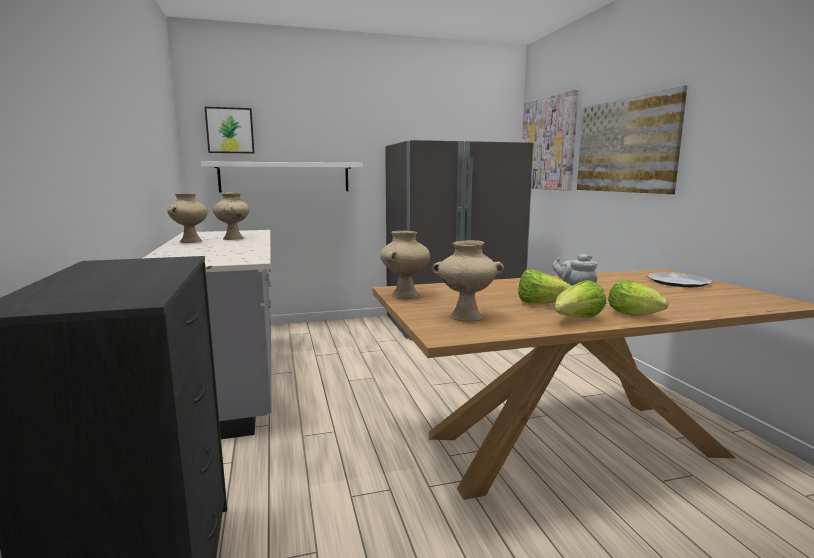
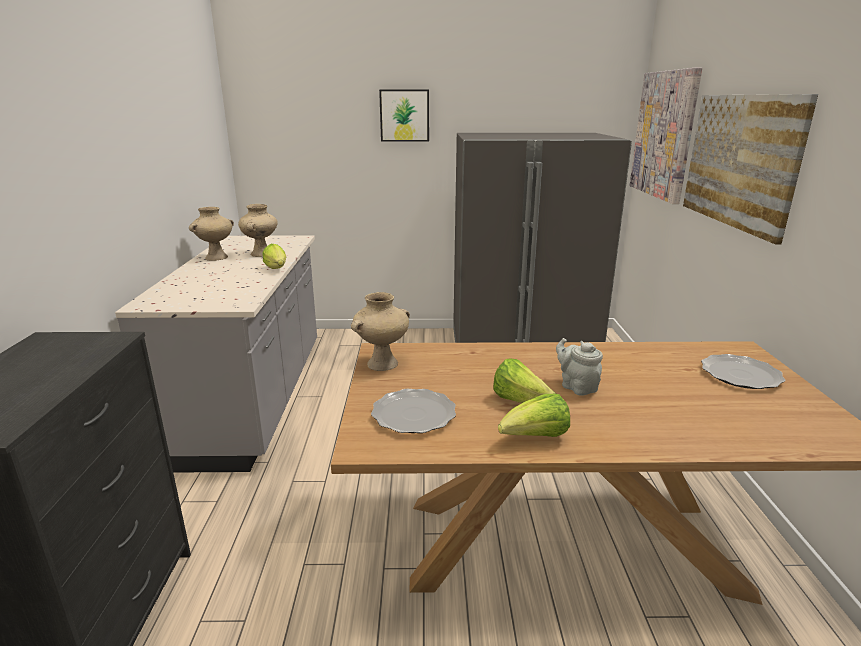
camera: 15 degrees right, 10 degrees up
white shelf [201,162,363,192] -> none
picture [205,107,255,154] -> picture moved to [379,89,429,142]
beige vase [432,240,504,321] -> plate [371,389,456,433]
lettuce [608,280,669,316] -> lettuce moved to [262,244,286,269]

